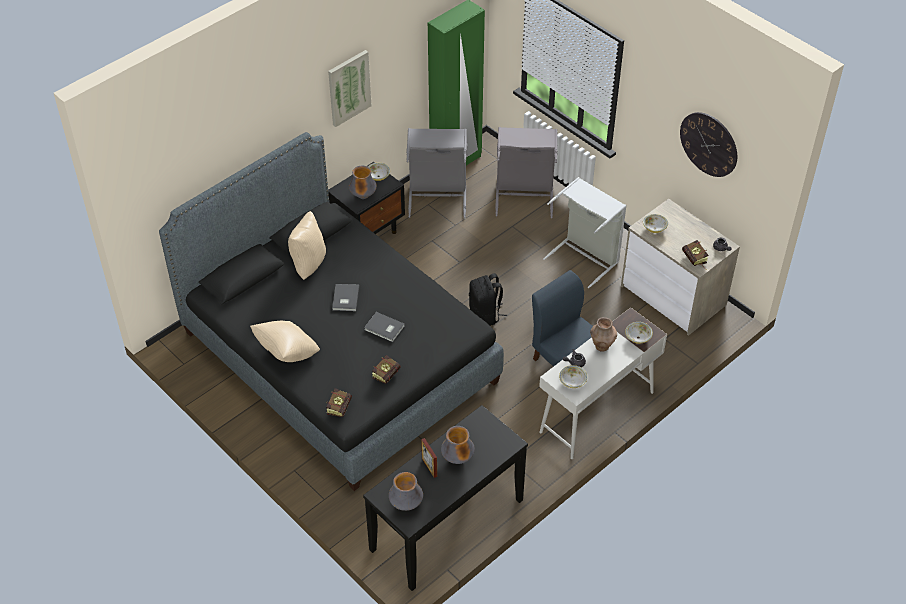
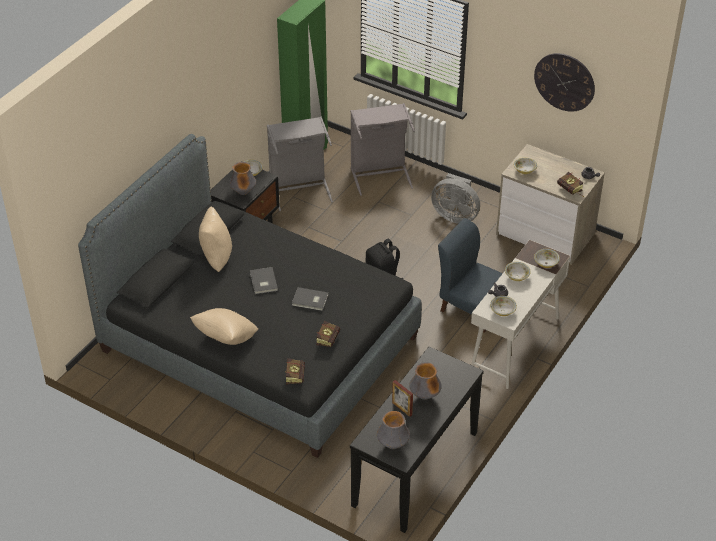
camera: 15 degrees left, 5 degrees down
picture [328,50,372,127] -> none
grey laundry basket [543,177,627,288] -> grey fan [431,173,480,224]
brown vase [590,317,617,352] -> bowl [505,262,531,281]

